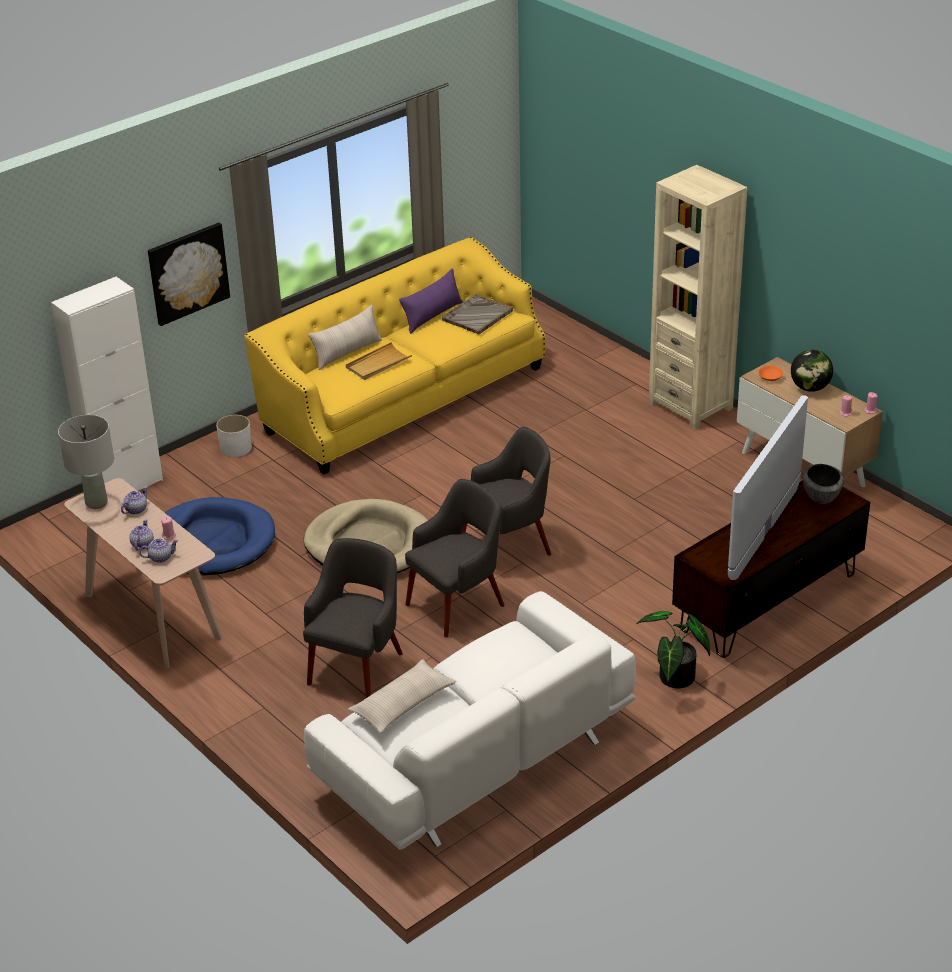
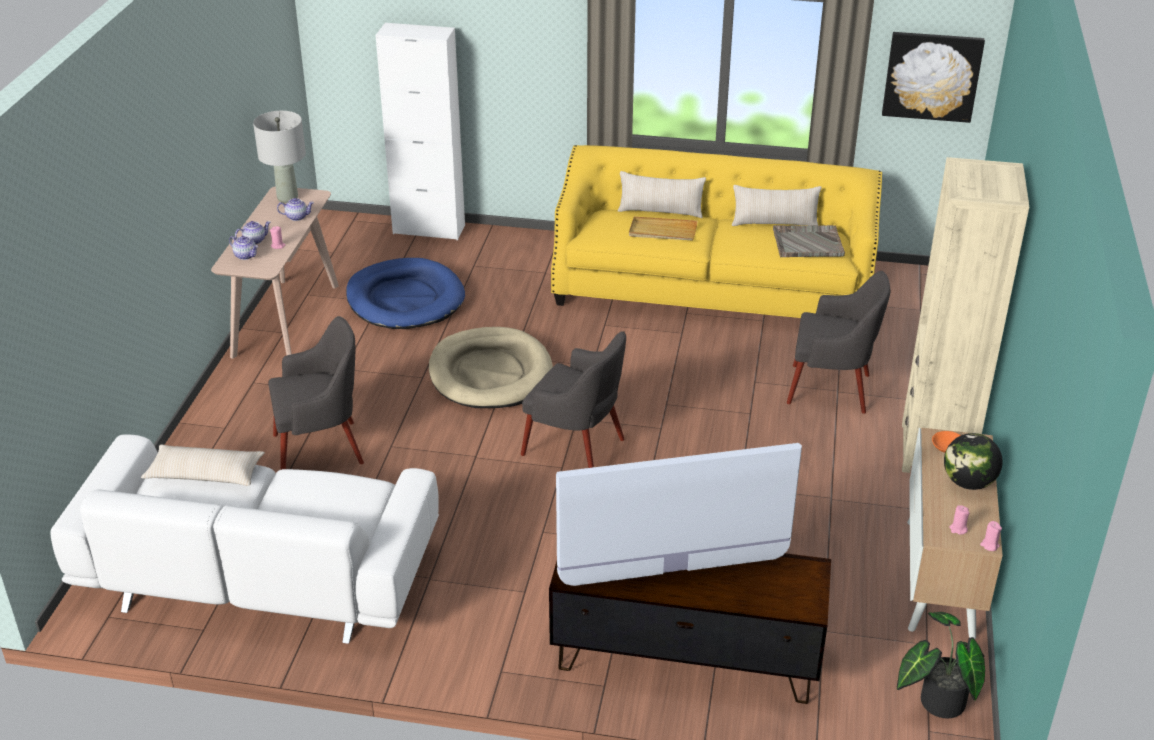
camera: 50 degrees right, 0 degrees up
picture [148,223,230,326] -> picture moved to [882,32,985,123]
white planter [216,415,252,457] -> none
purple pillow [399,268,463,334] -> beige pillow [732,185,822,226]
grey armchair [405,479,505,638] -> grey armchair moved to [787,271,891,414]
potted plant [636,611,710,688] -> potted plant moved to [897,612,985,718]
bowl [803,464,844,504] -> none

